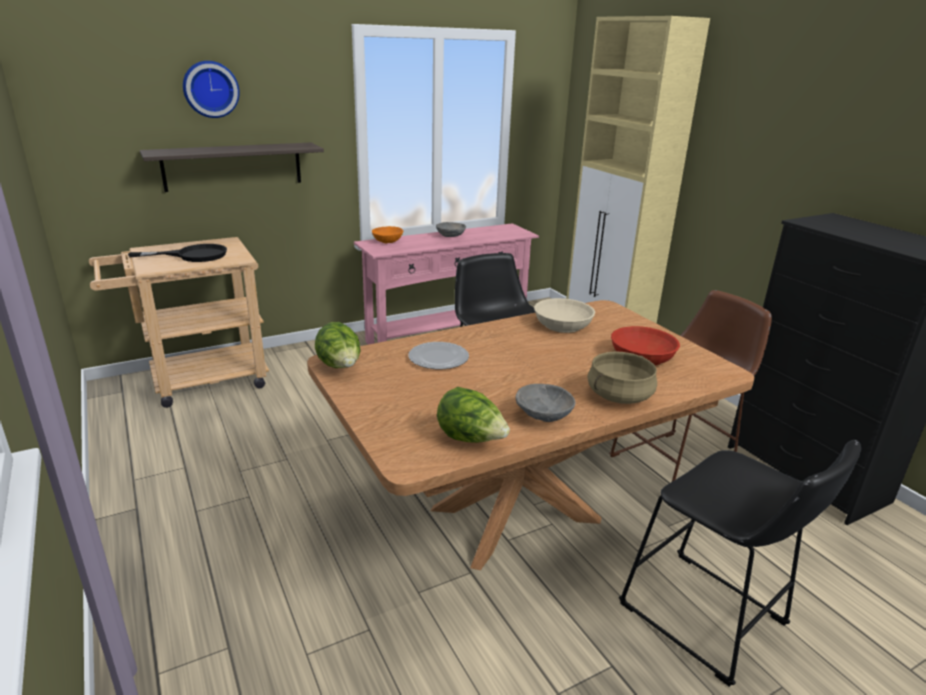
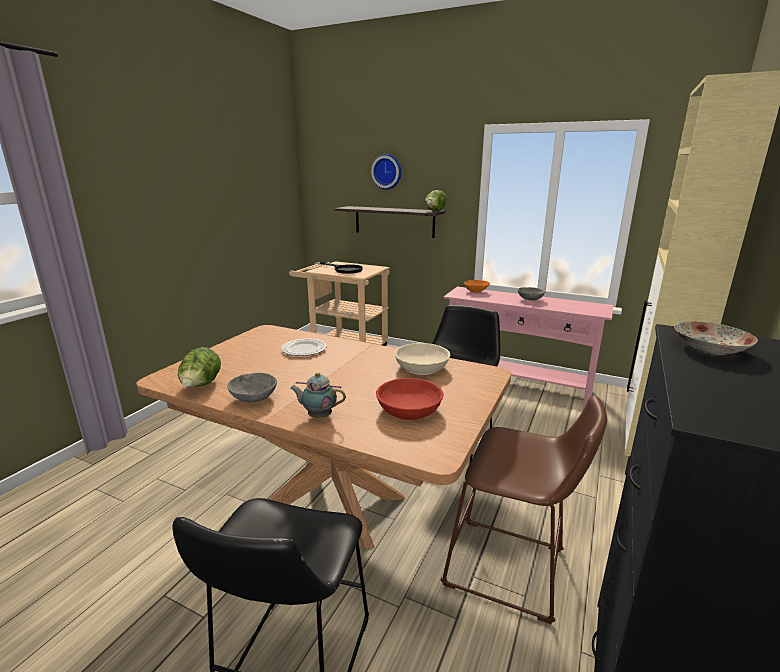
camera: 55 degrees right, 5 degrees down
lettuce [315,322,360,368] -> lettuce moved to [425,190,447,211]
beige cooking pot [587,351,657,404] -> teapot [290,372,346,418]
none -> plate [674,321,758,355]

